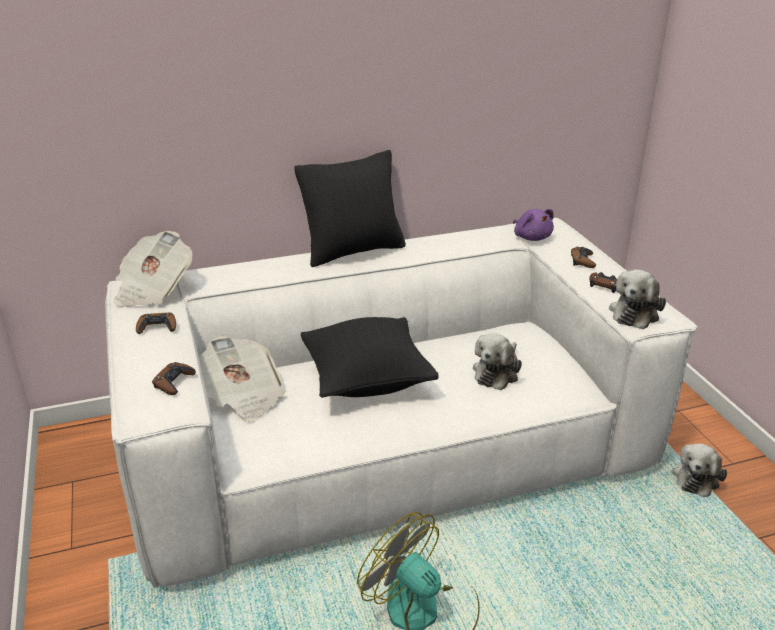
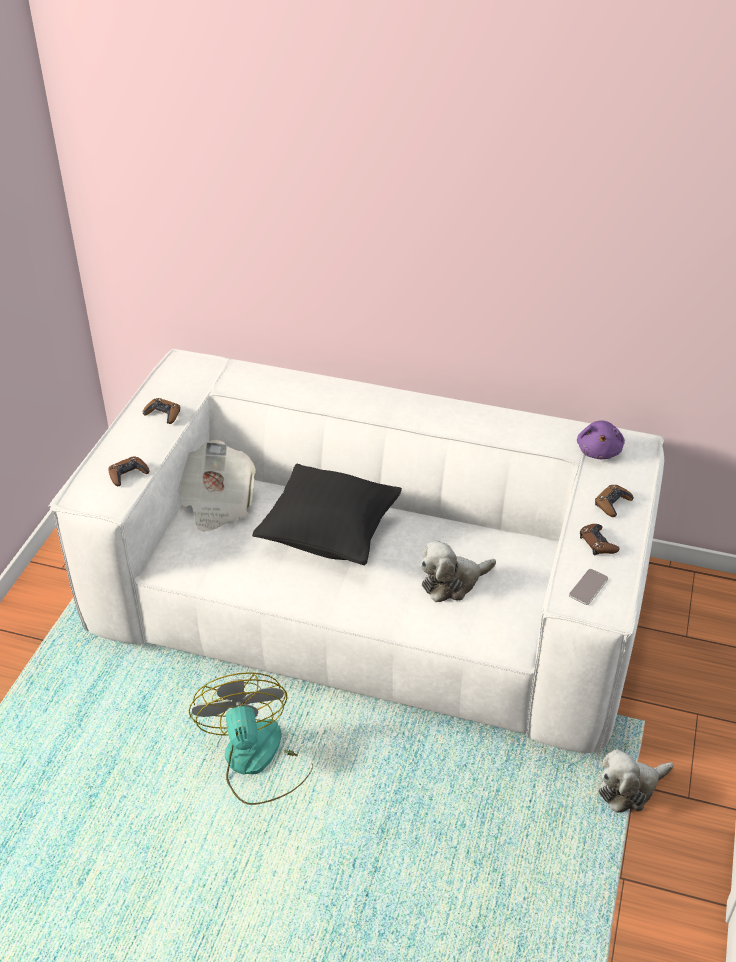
camera: 35 degrees right, 10 degrees up
newspaper [113,231,193,307] -> none
black pillow [295,150,406,267] -> none
plush toy [609,269,666,329] -> phone [569,569,608,605]

